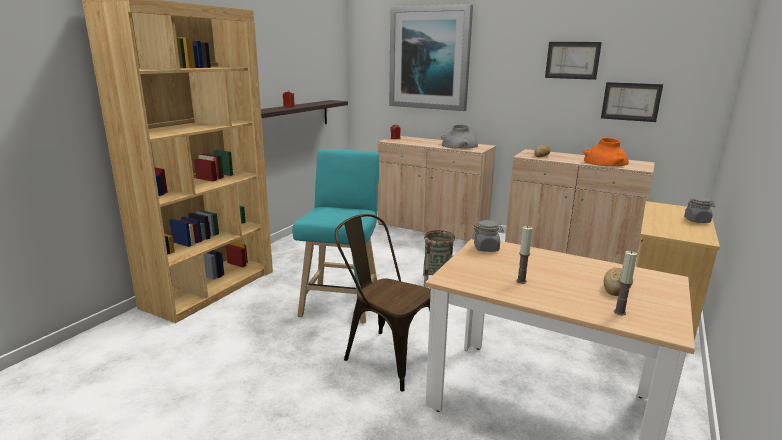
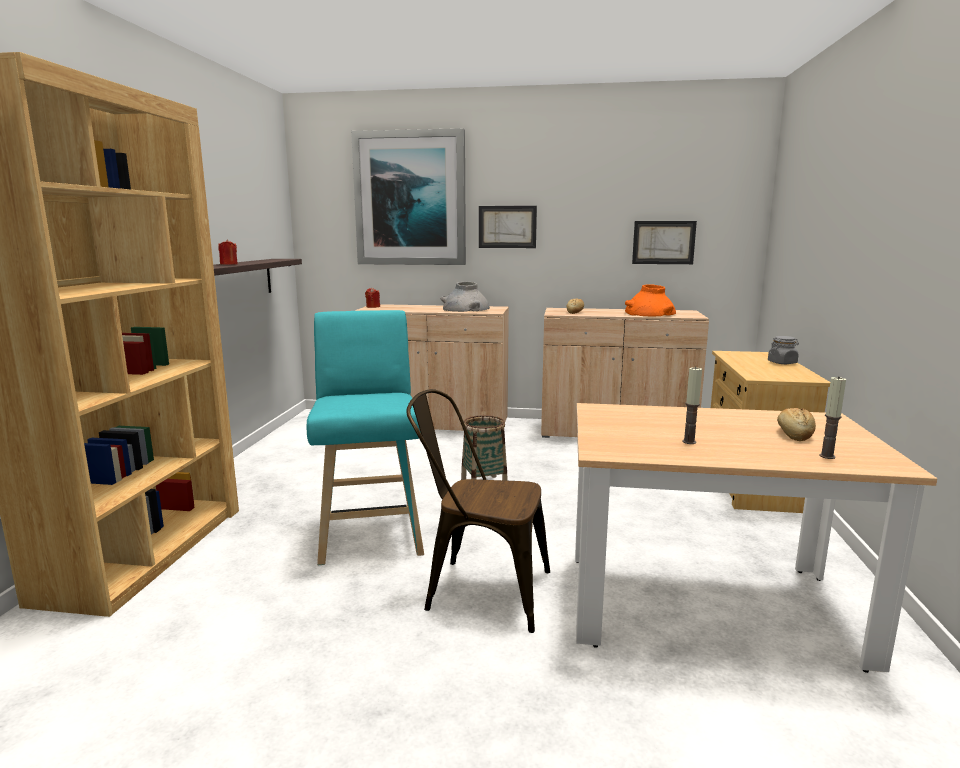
camera: 20 degrees left, 5 degrees down
grey jar [472,220,504,252] -> none
picture [545,42,602,80] -> picture moved to [479,206,537,248]

